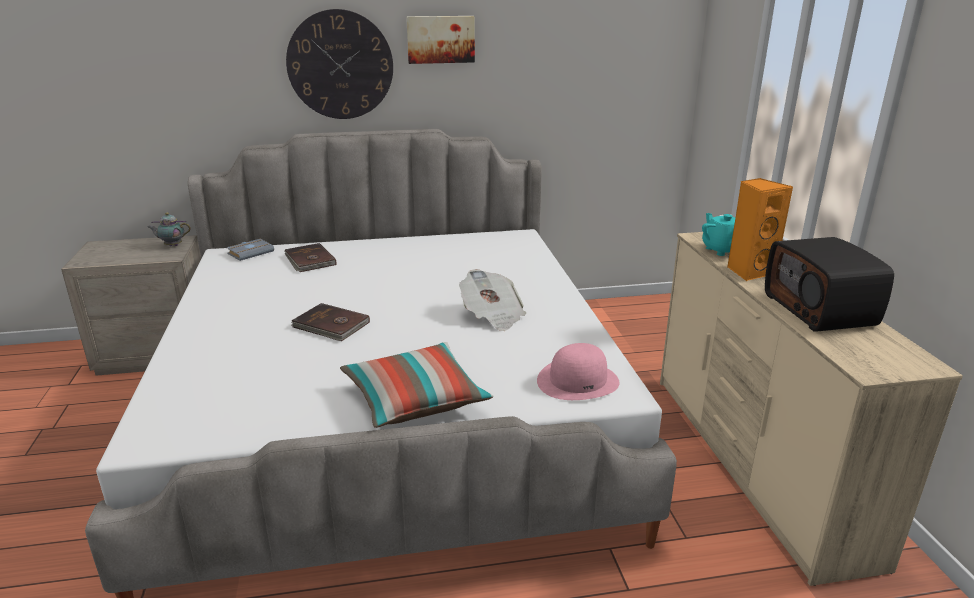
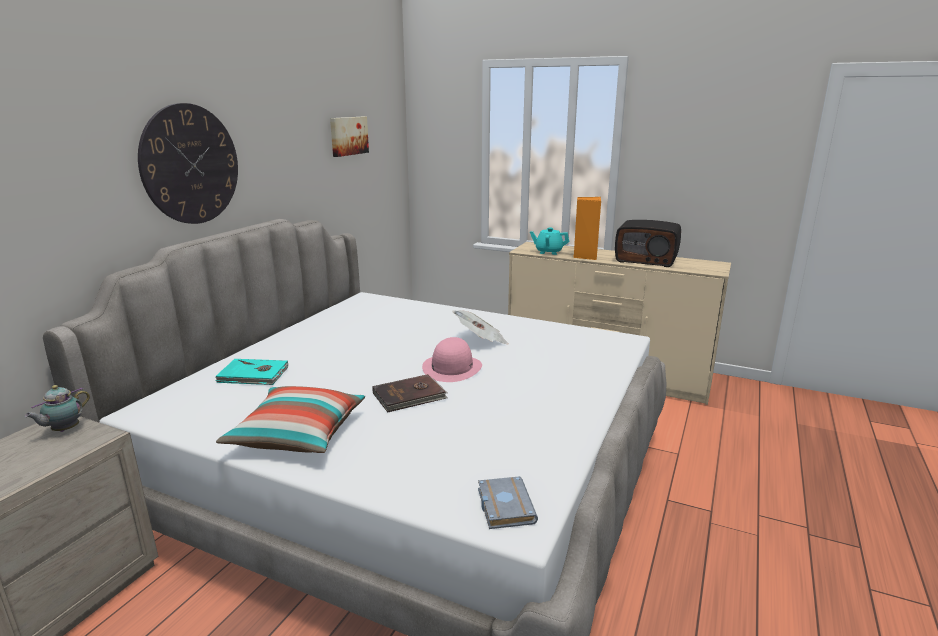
camera: 55 degrees left, 5 degrees down
grey book [227,239,274,261] -> grey book moved to [478,476,538,529]
brown book [285,243,336,272] -> turquoise book [215,359,289,385]
pillow [340,342,493,428] -> pillow moved to [216,386,365,453]
picture [406,16,475,64] -> picture moved to [330,117,369,157]
pink hat [537,343,619,400] -> pink hat moved to [422,337,482,382]

